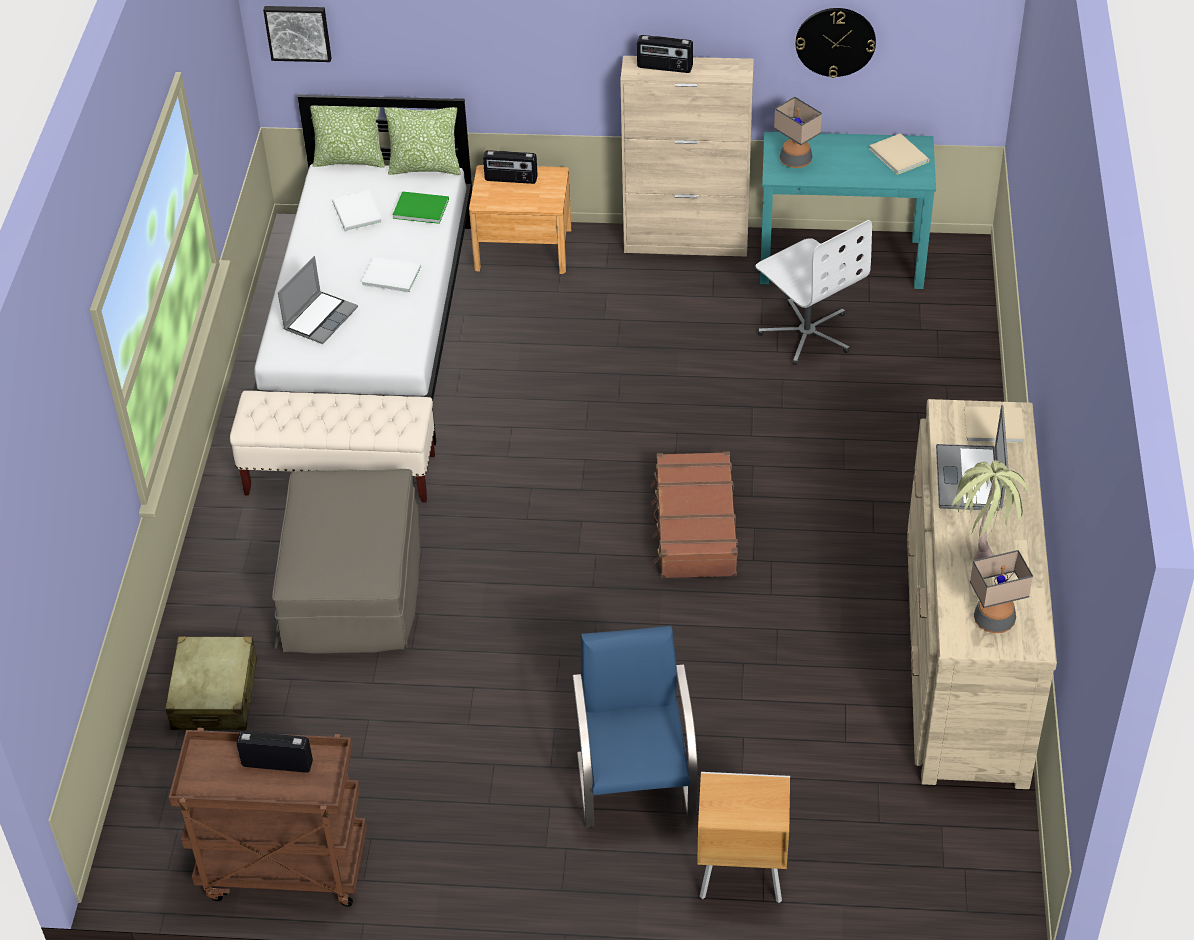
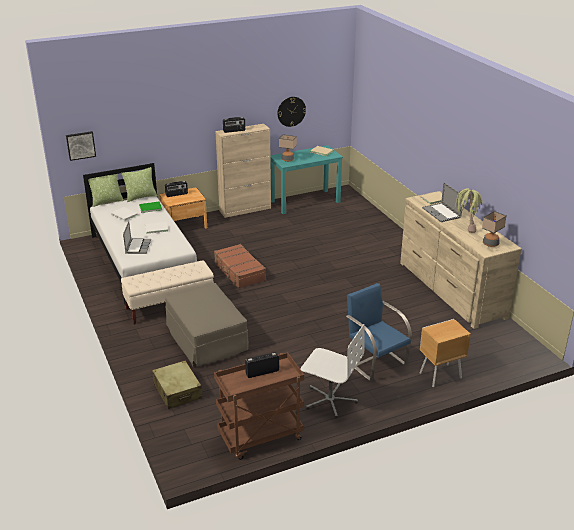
camera: 30 degrees left, 15 degrees down
brown suitcase [651,452,738,578] -> brown suitcase moved to [214,244,266,289]
white office chair [756,220,872,365] -> white office chair moved to [300,324,364,419]

